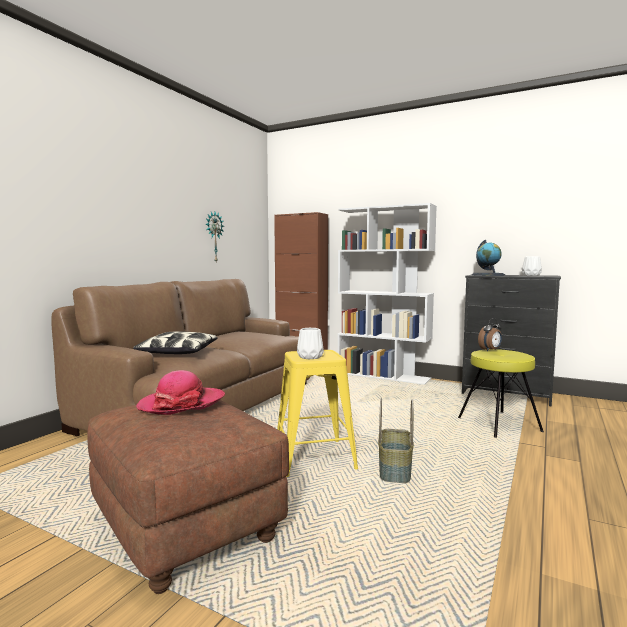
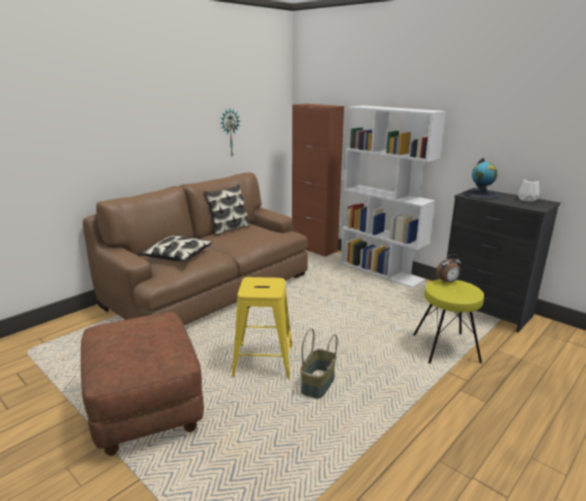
camera: 15 degrees right, 15 degrees up
hat [136,370,225,415] -> none
white vase [297,328,324,359] -> none
none -> pillow [204,184,251,236]

